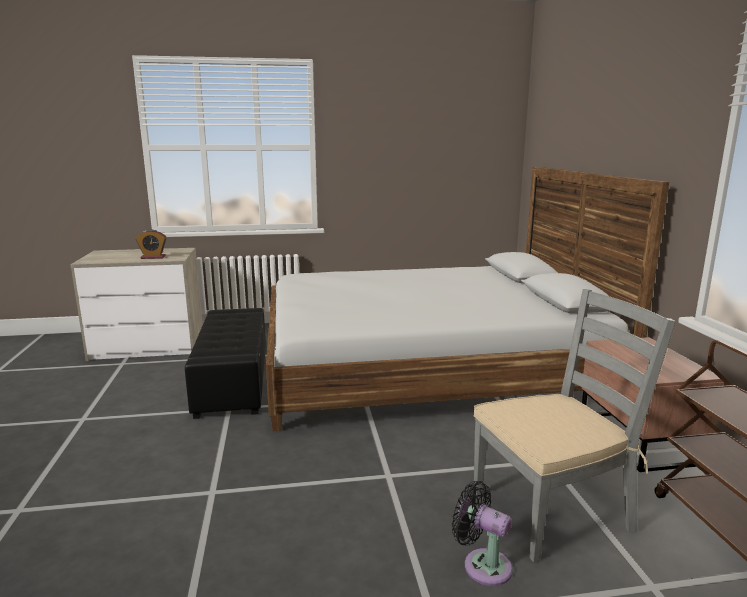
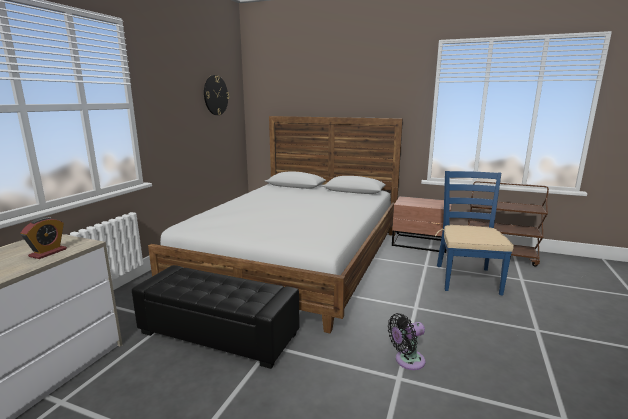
camera: 60 degrees left, 0 degrees up
black fan [452,481,513,586] -> black fan moved to [388,313,425,370]
grey chair [474,289,676,562] -> blue chair [435,171,514,296]
none -> wall clock [204,75,229,115]

